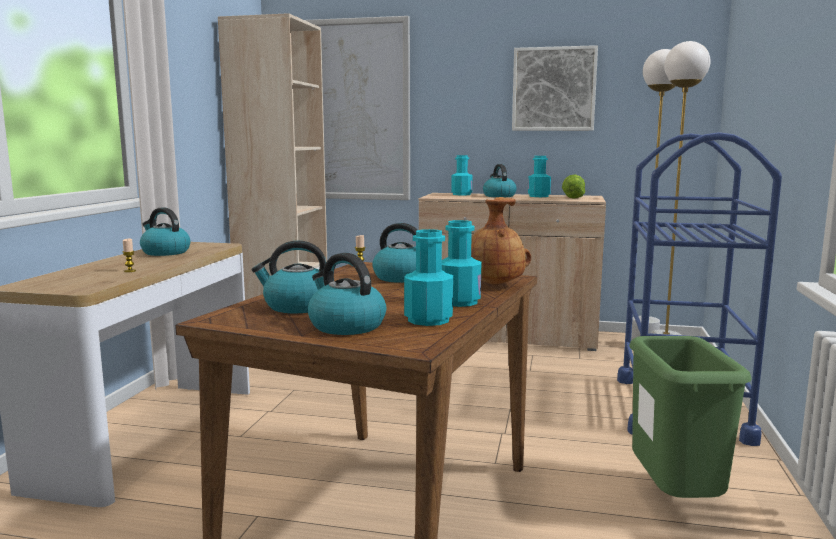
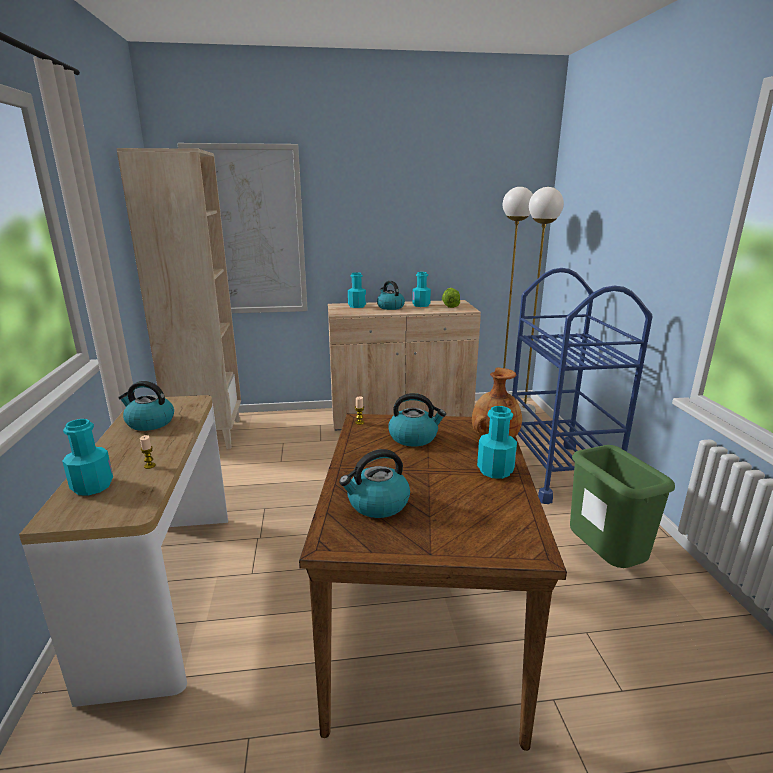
camera: 20 degrees left, 10 degrees up
kettle [308,253,386,335] -> none
turquoise bottle [404,229,453,326] -> turquoise bottle moved to [62,419,113,496]
picture [512,45,598,131] -> none

